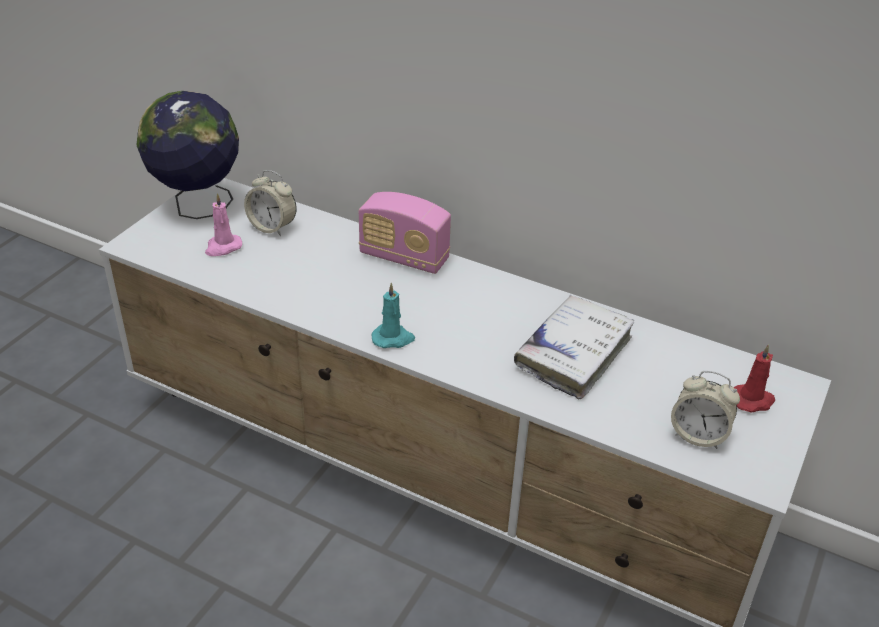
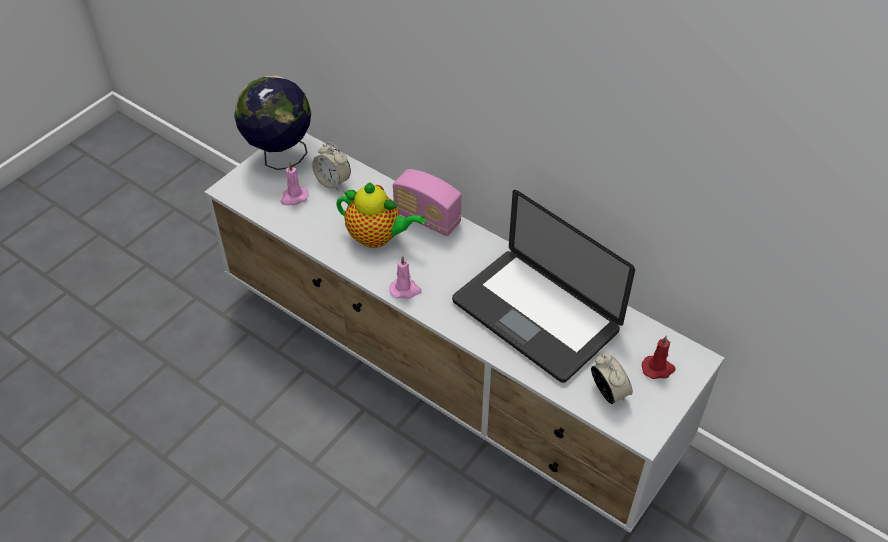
camera: 10 degrees right, 10 degrees up
turquoise candle [372,282,415,348] -> pink candle [389,256,421,299]
white book [514,295,635,399] -> laptop [452,190,635,383]
alarm clock [671,371,740,449] -> alarm clock turned 150 degrees counterclockwise [591,353,633,404]
none -> teapot [336,182,426,248]

